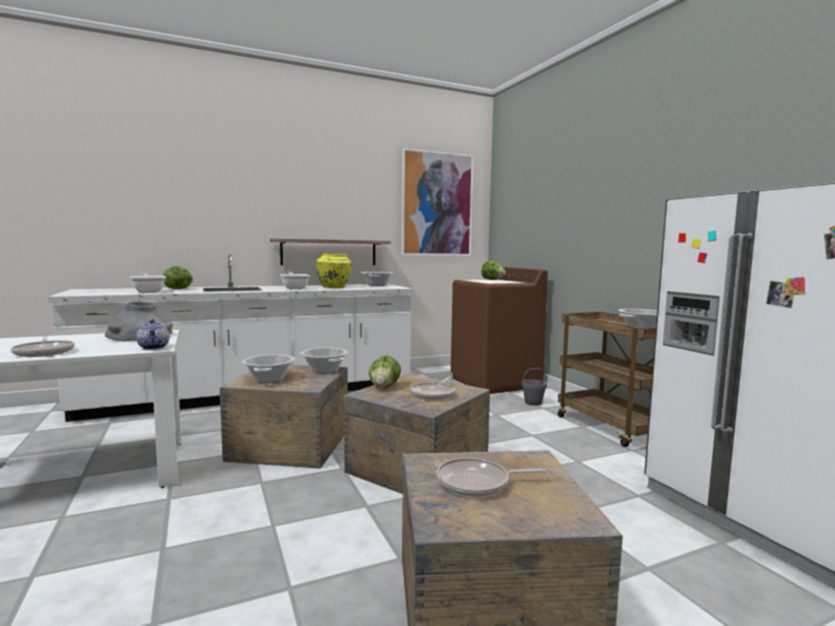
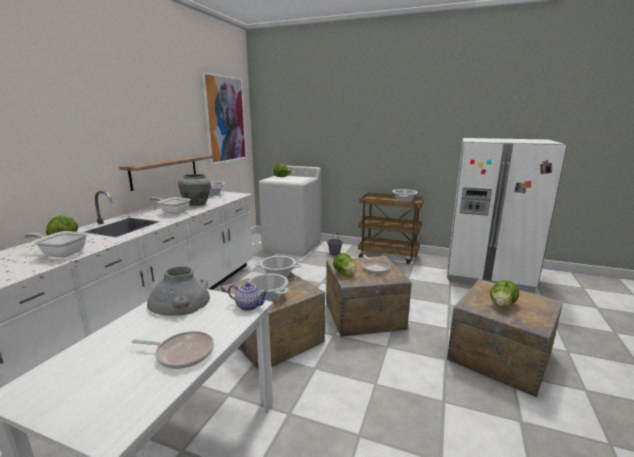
camera: 45 degrees left, 10 degrees up
yellow vase [316,253,352,288] -> grey vase [178,174,211,206]
frying pan [436,458,546,497] -> lettuce [490,280,519,307]
brown washing machine [451,267,548,394] -> white washing machine [258,166,321,257]

